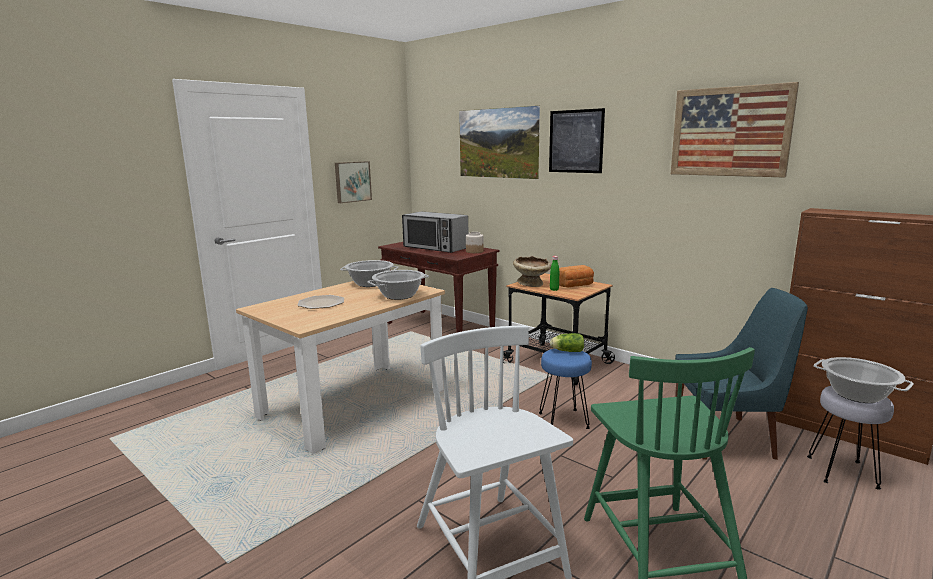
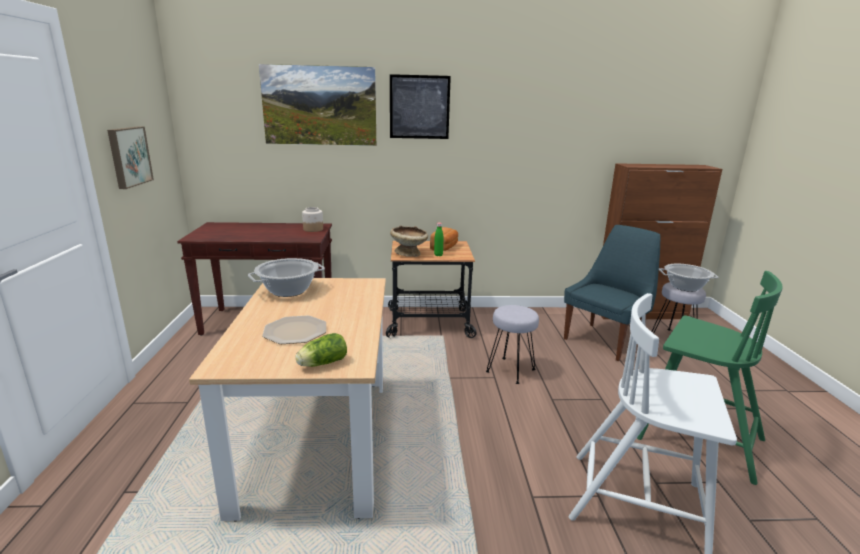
camera: 45 degrees left, 5 degrees up
cooking pot [367,270,429,300] -> none
microwave [402,212,468,253] -> none
blue stool [539,349,592,429] -> grey stool [486,305,539,384]
lettuce [550,333,584,352] -> lettuce moved to [295,333,347,367]
picture [671,82,799,178] -> none

